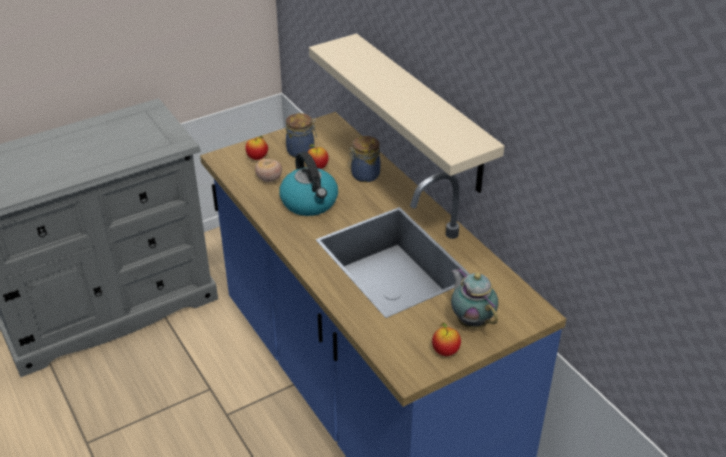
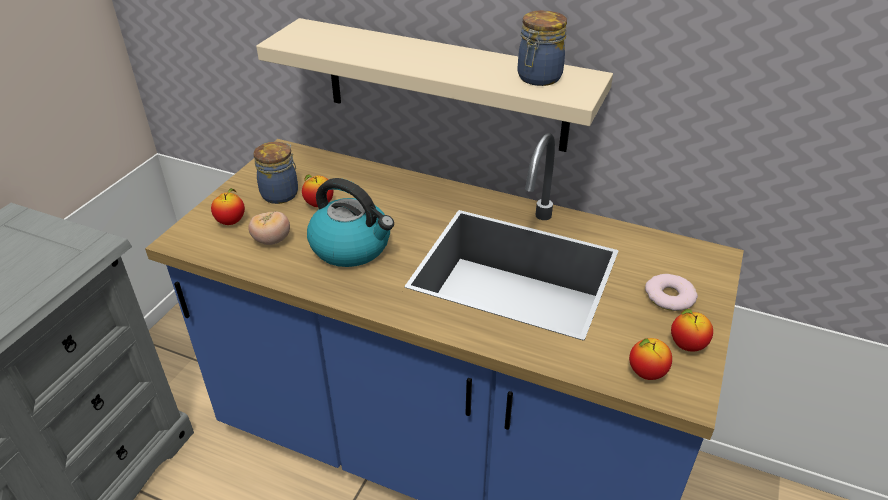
camera: 35 degrees left, 0 degrees up
jar [348,136,381,182] -> jar moved to [518,10,567,86]
teapot [451,268,498,329] -> donut [645,274,698,311]
none -> apple [629,338,672,380]

